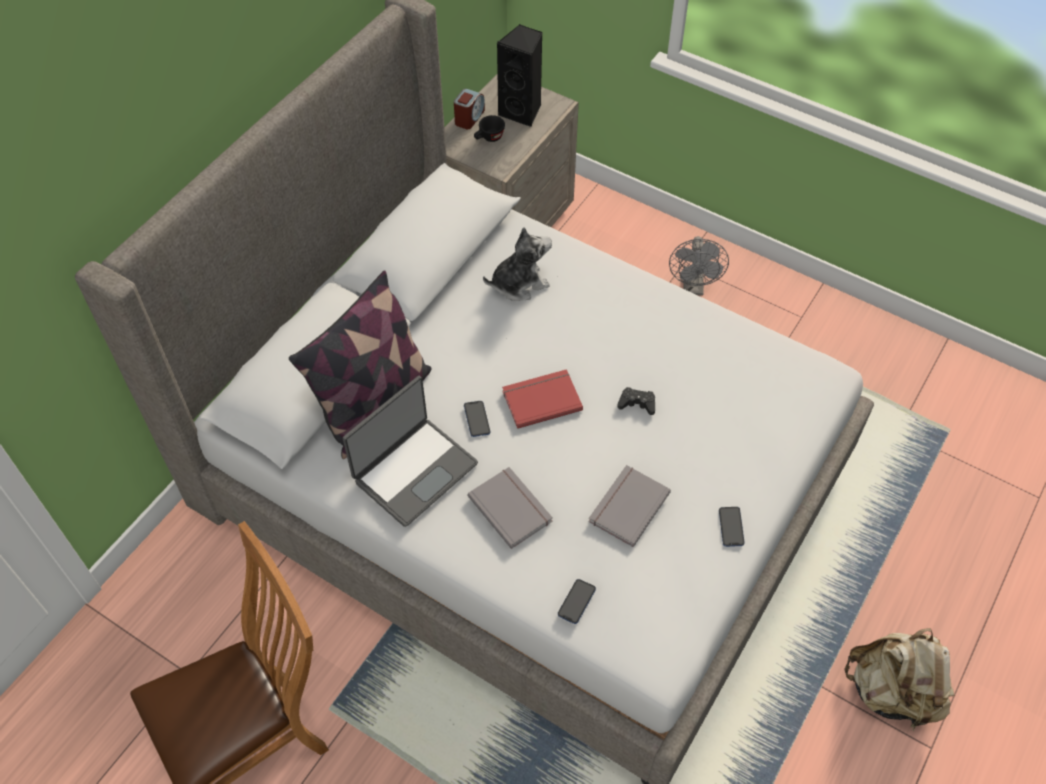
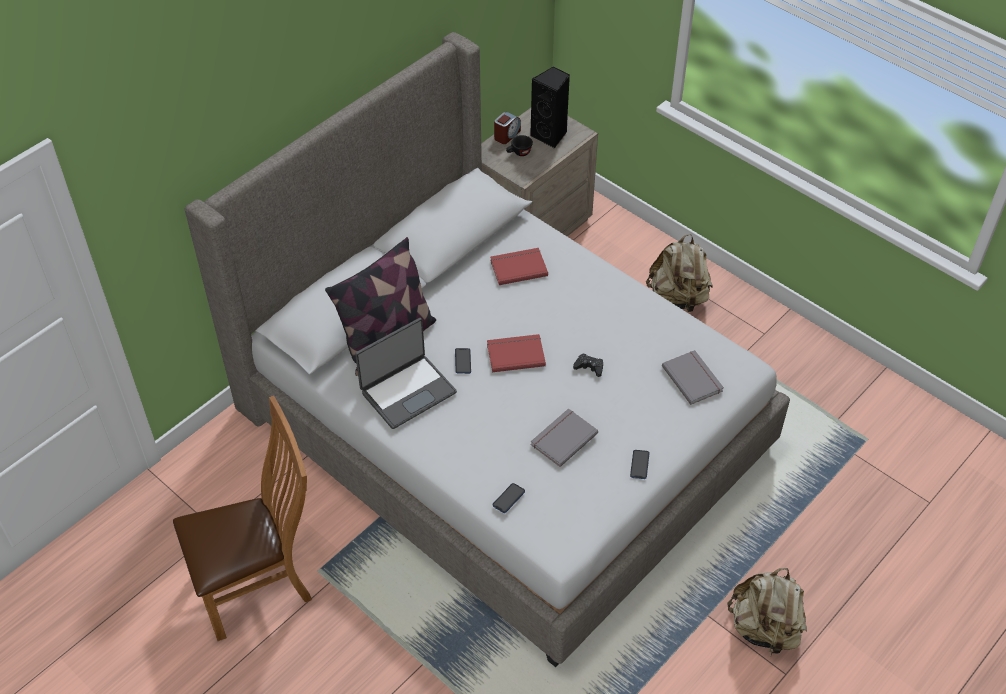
camera: 10 degrees right, 5 degrees down
grey book [468,467,553,549] -> grey book moved to [662,350,724,405]
plush toy [483,227,552,301] -> red book [490,248,548,285]
grey fan [669,236,729,295] -> beige backpack [646,234,713,313]

